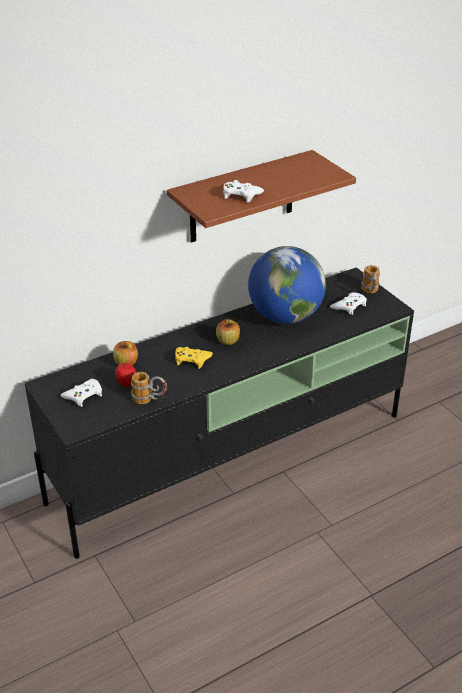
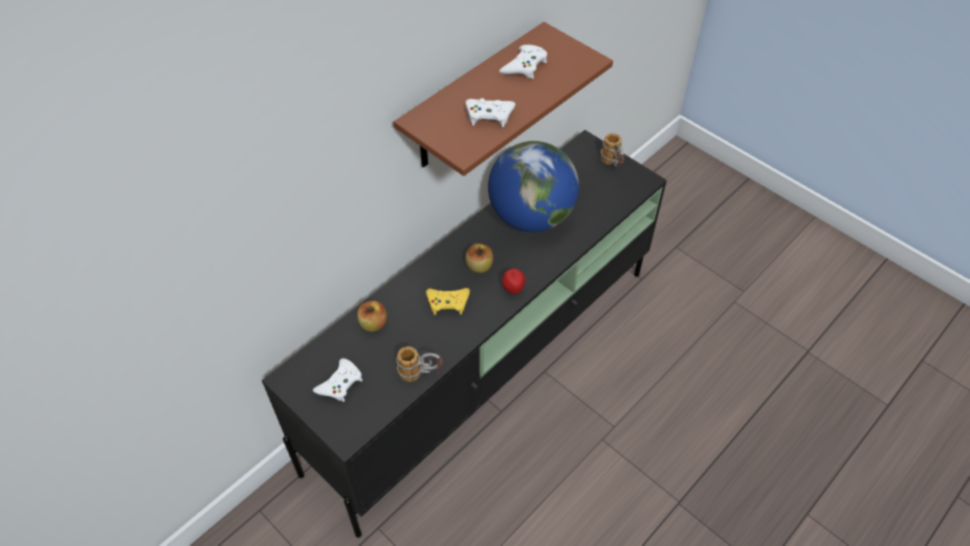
camera: 15 degrees left, 15 degrees up
apple [115,362,136,387] -> apple moved to [502,269,525,294]
white game controller [330,292,367,315] -> white game controller moved to [499,45,547,79]

